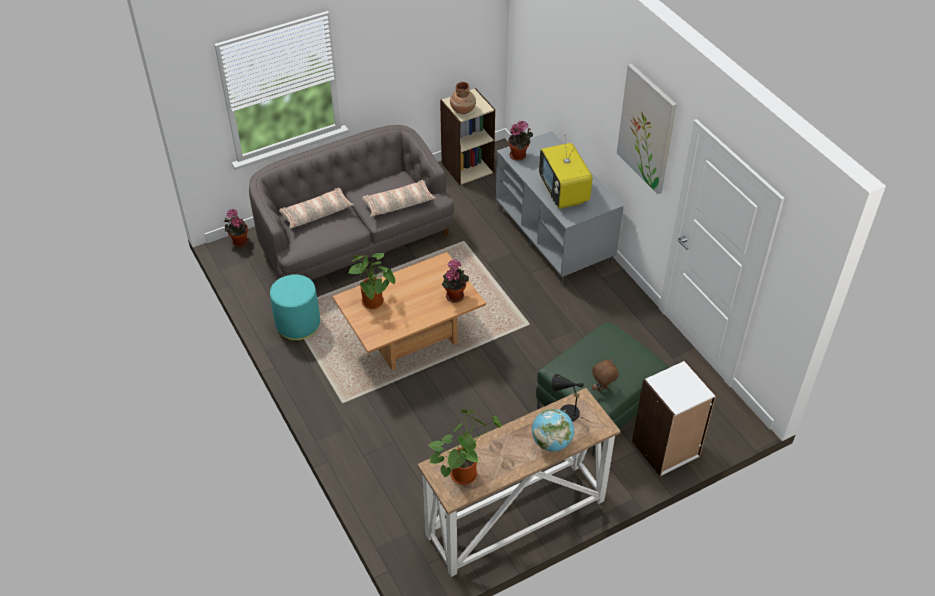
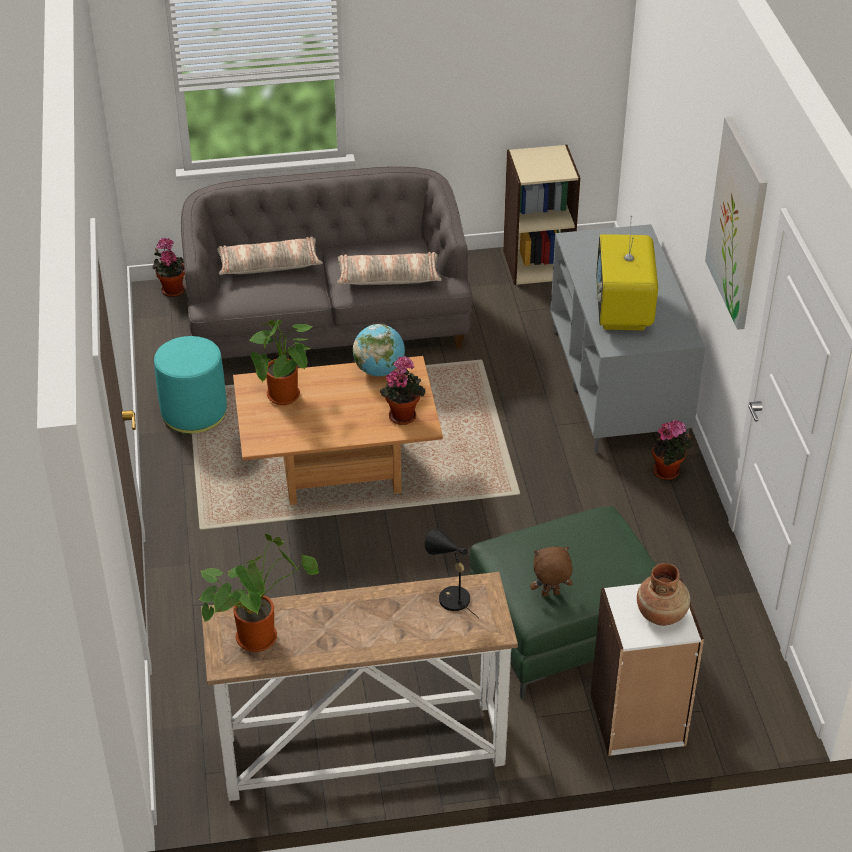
camera: 20 degrees right, 5 degrees down
brown vase [450,82,476,114] -> brown vase moved to [637,563,690,626]
potted plant [508,121,533,161] -> potted plant moved to [652,419,693,480]
globe [532,409,574,451] -> globe moved to [353,324,405,376]

